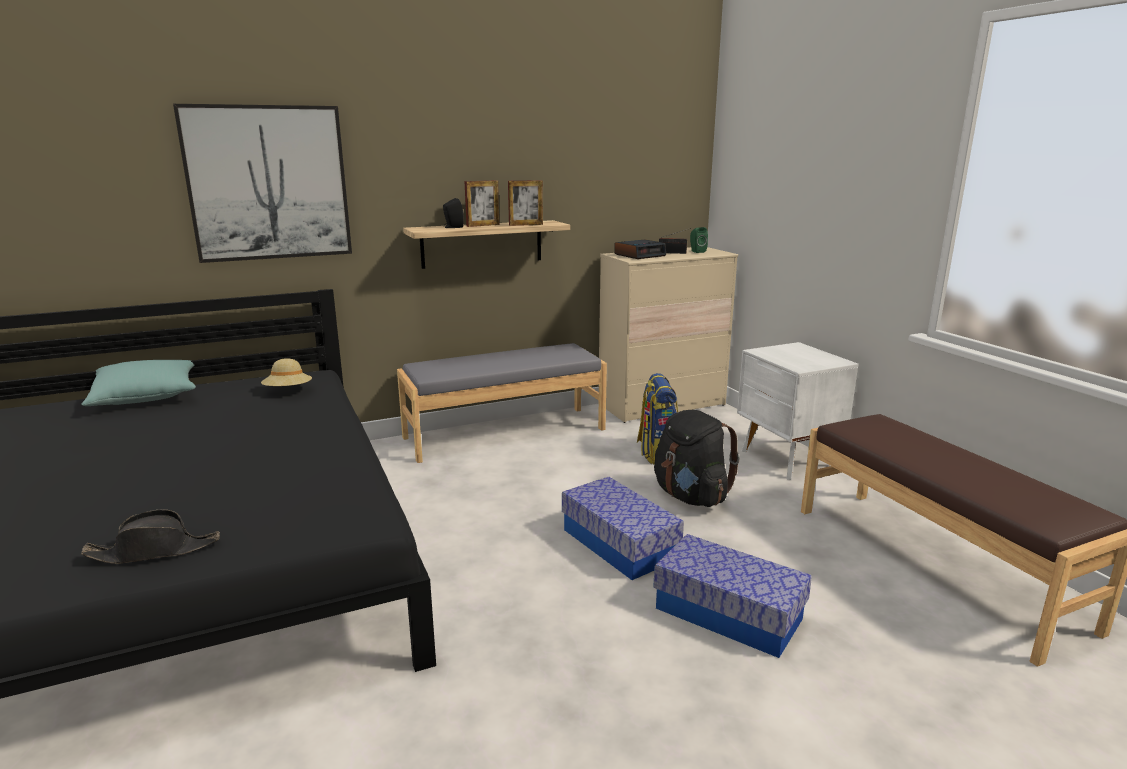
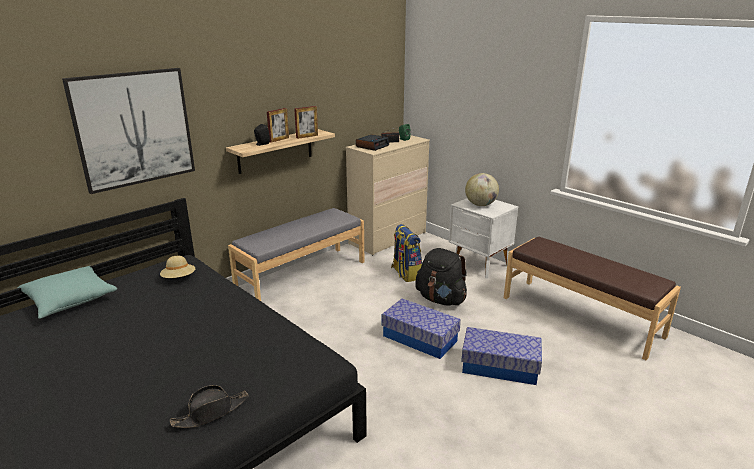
camera: 20 degrees left, 5 degrees up
none -> globe [465,173,499,206]

